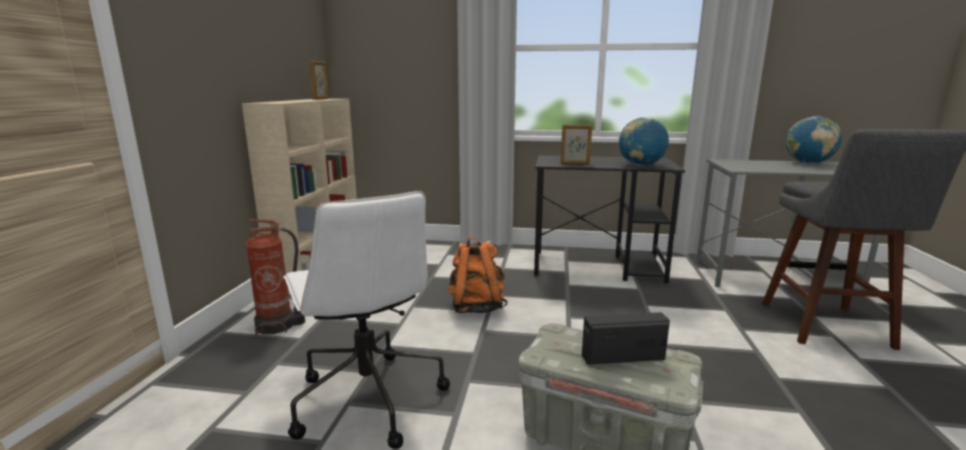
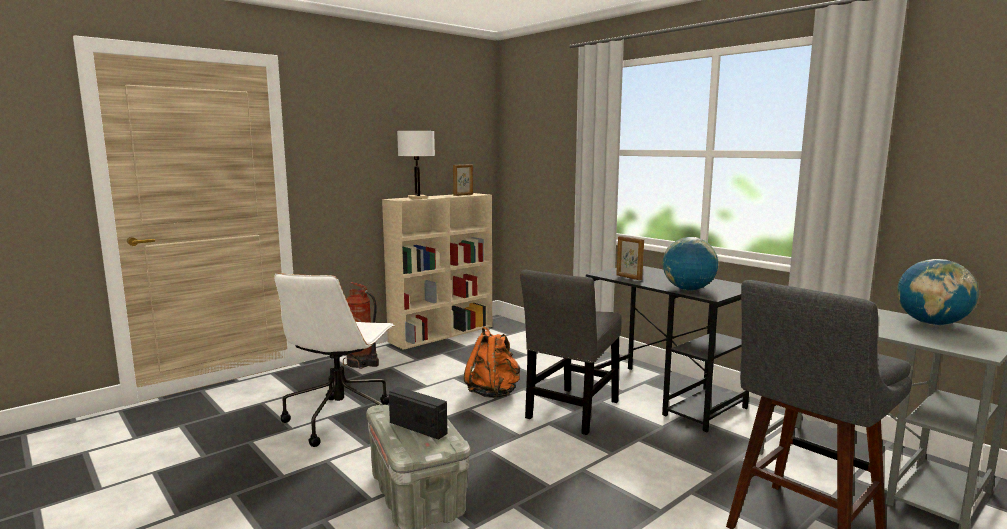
camera: 40 degrees right, 5 degrees down
none -> white table lamp [397,131,435,199]
none -> grey chair [520,270,622,435]

